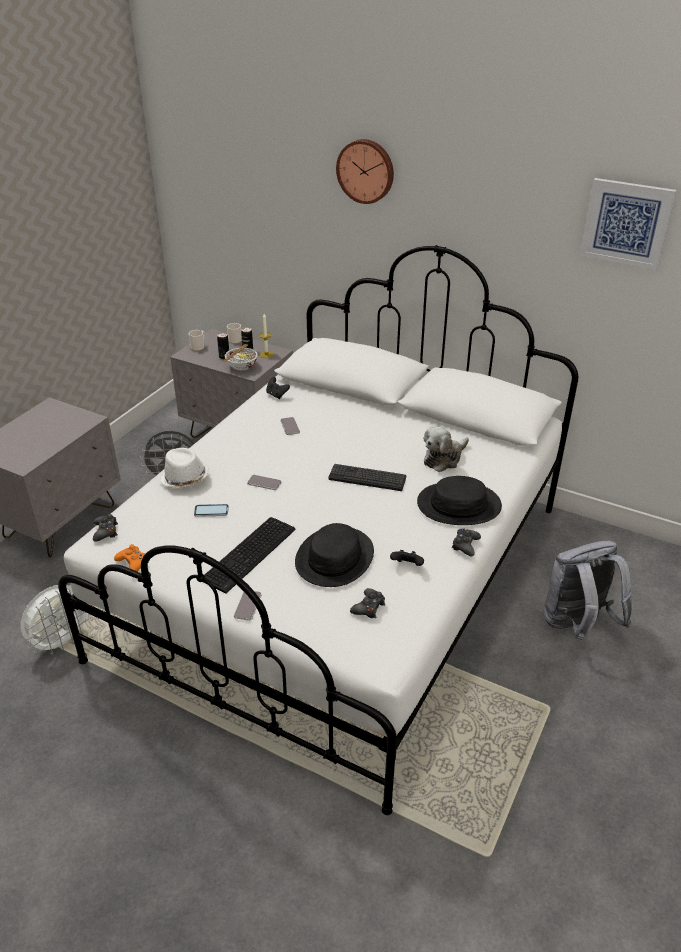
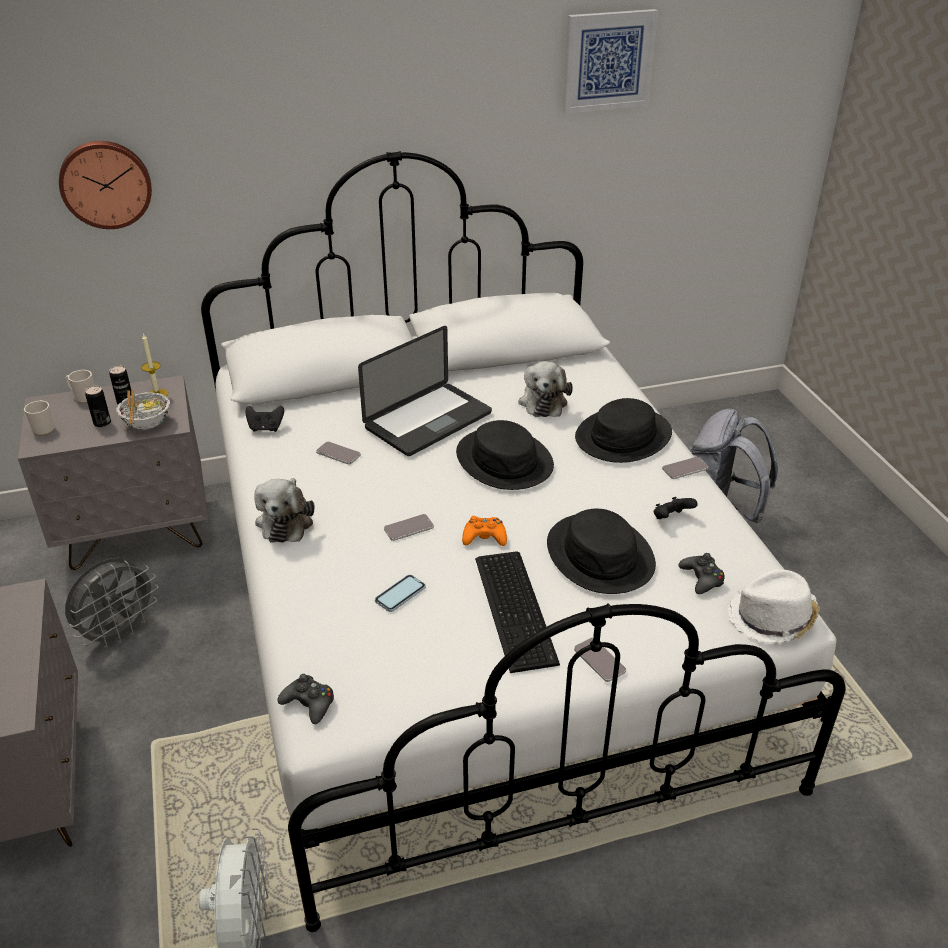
camera: 45 degrees left, 0 degrees up
orange game controller [114,544,145,572] -> orange game controller moved to [462,516,507,546]
white hat [160,448,209,488] -> white hat moved to [728,569,820,644]
keyboard [328,464,406,491] -> black hat [456,420,554,490]
wall clock [336,139,394,204] -> wall clock moved to [59,141,152,229]
black game controller [452,528,481,556] -> phone [662,457,708,479]
none -> plush toy [254,478,315,543]
none -> laptop [358,326,492,456]

